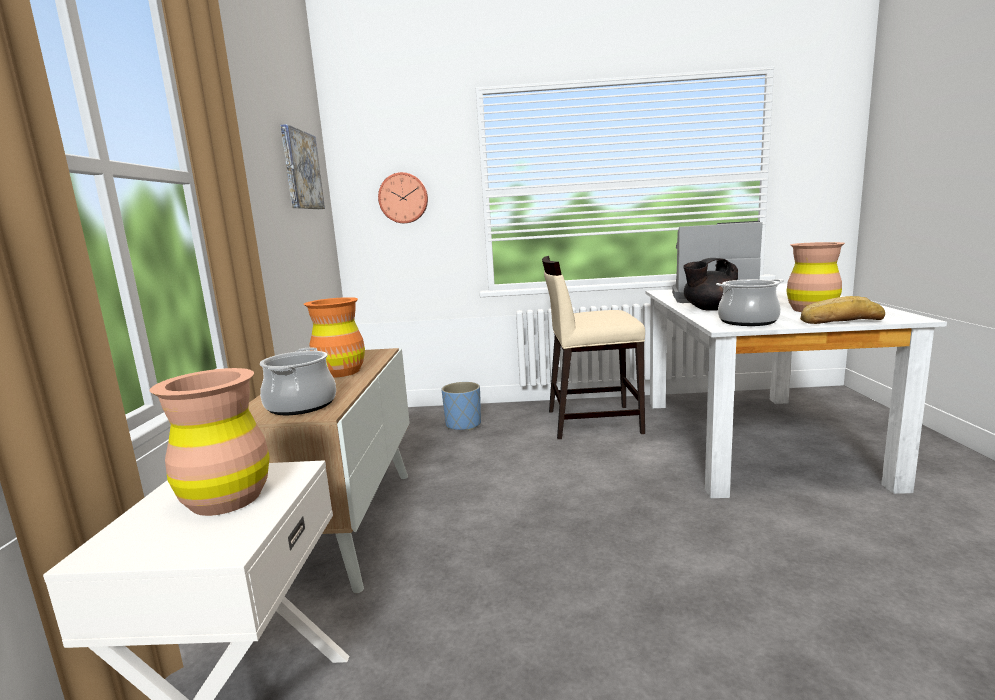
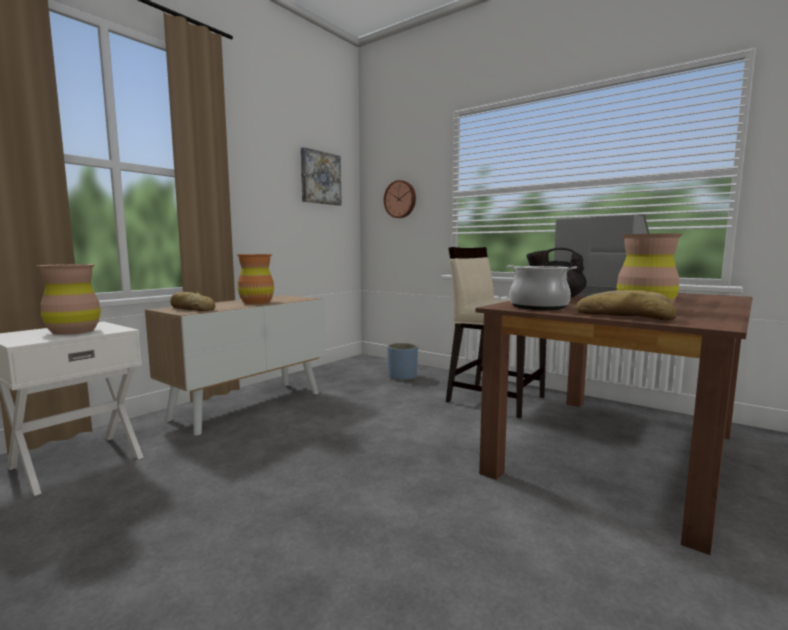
camera: 35 degrees right, 5 degrees down
cooking pot [260,348,336,415] -> bread [170,292,215,311]
white dining table [645,283,947,498] -> brown dining table [476,293,753,555]

